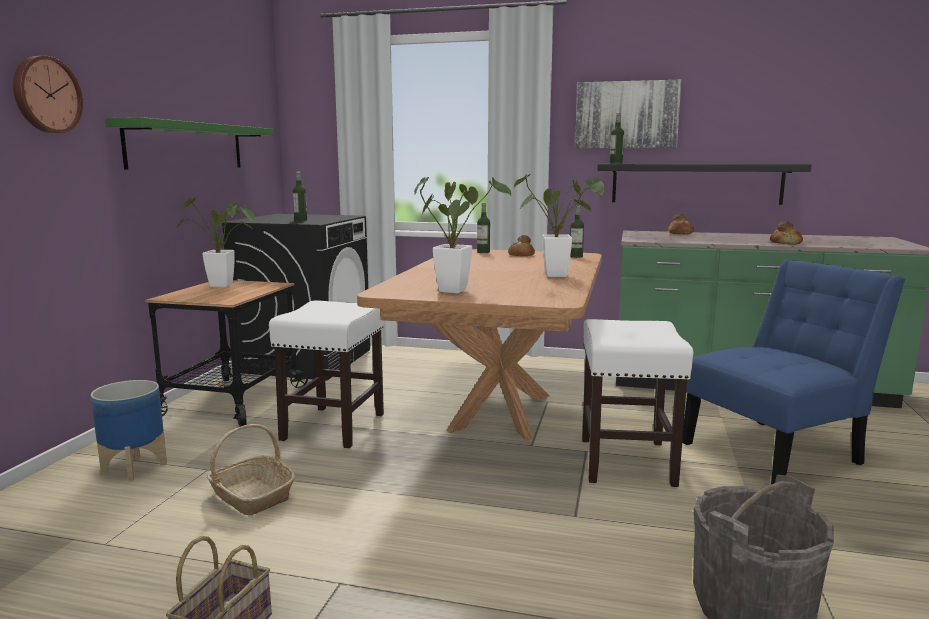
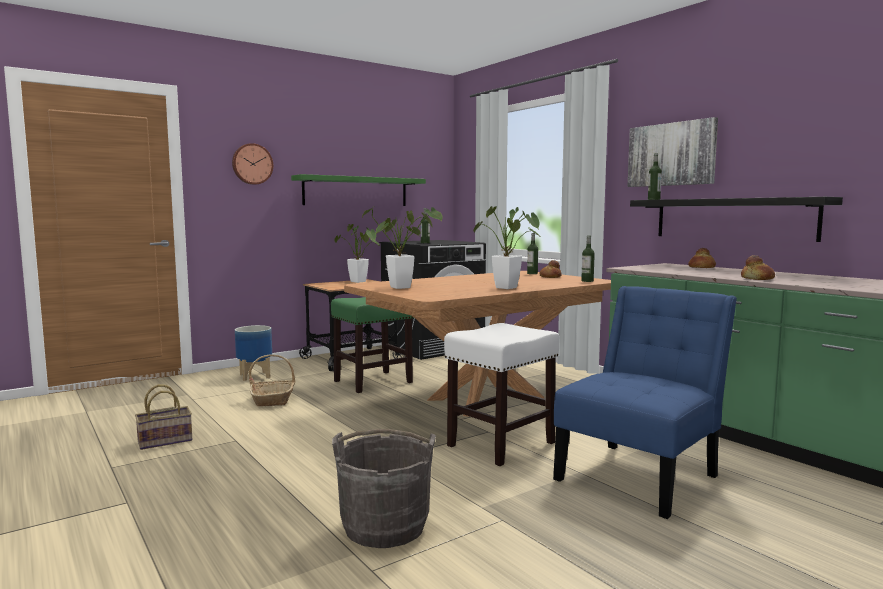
camera: 40 degrees right, 5 degrees down
white stool [269,300,384,448] -> green stool [331,297,414,393]
blue chair [682,260,905,484] -> blue chair turned 60 degrees counterclockwise [553,286,737,519]

